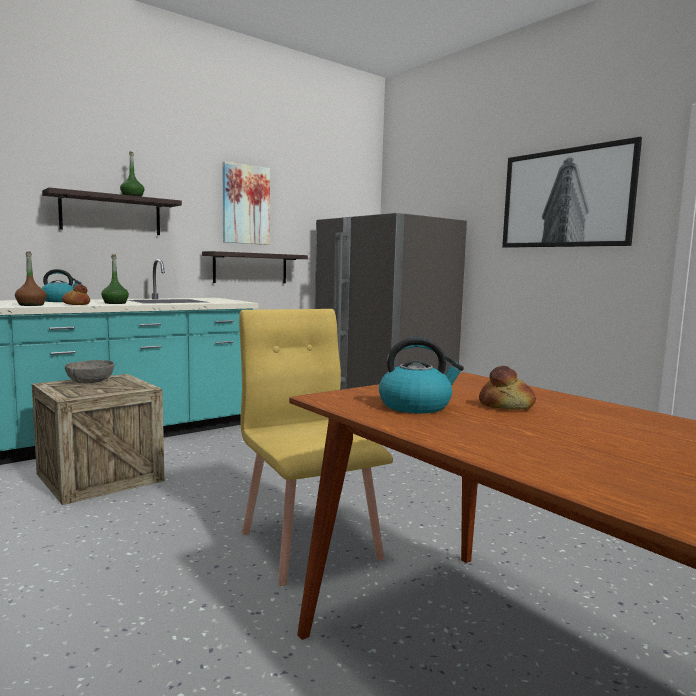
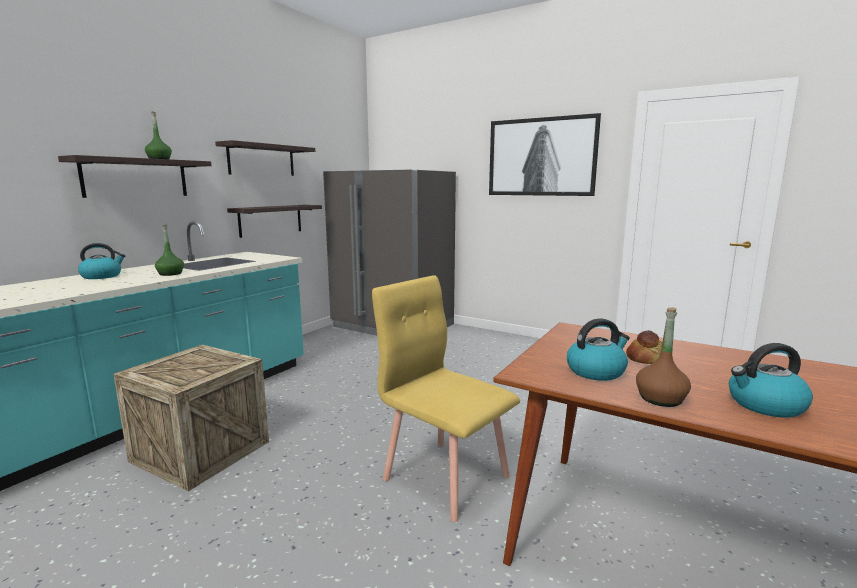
camera: 20 degrees left, 5 degrees up
brown bottle [15,251,47,306] -> brown bottle moved to [636,307,691,407]
bread [62,284,90,305] -> none
grey bowl [65,360,114,383] -> none
picture [223,161,270,245] -> shelf [215,140,315,176]
none -> kettle [729,343,813,418]

